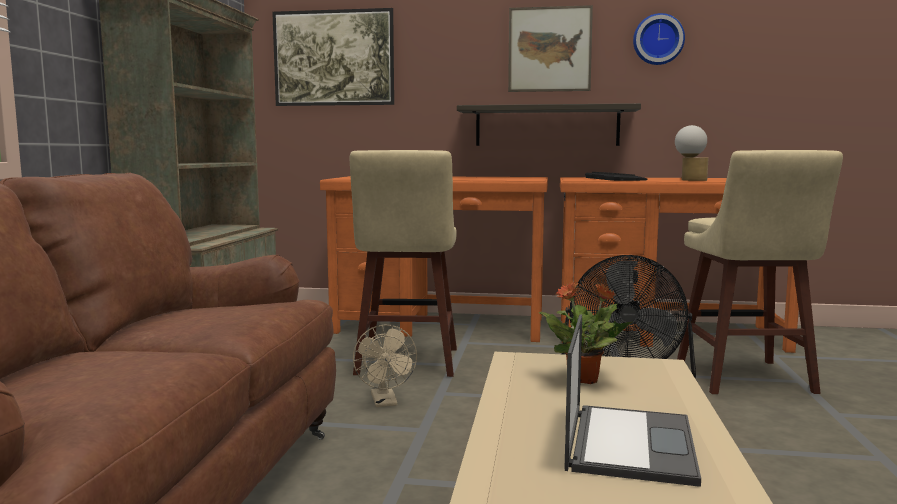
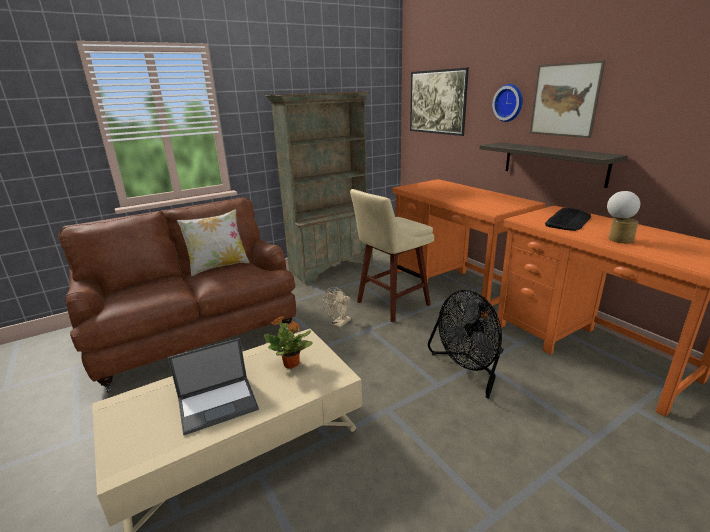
camera: 50 degrees right, 15 degrees up
wall clock [633,13,685,65] -> wall clock moved to [492,84,523,122]
beige stool [677,150,843,394] -> none
none -> pillow [177,209,249,277]

